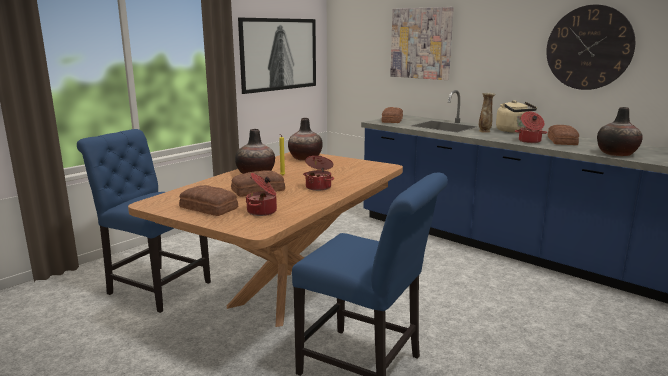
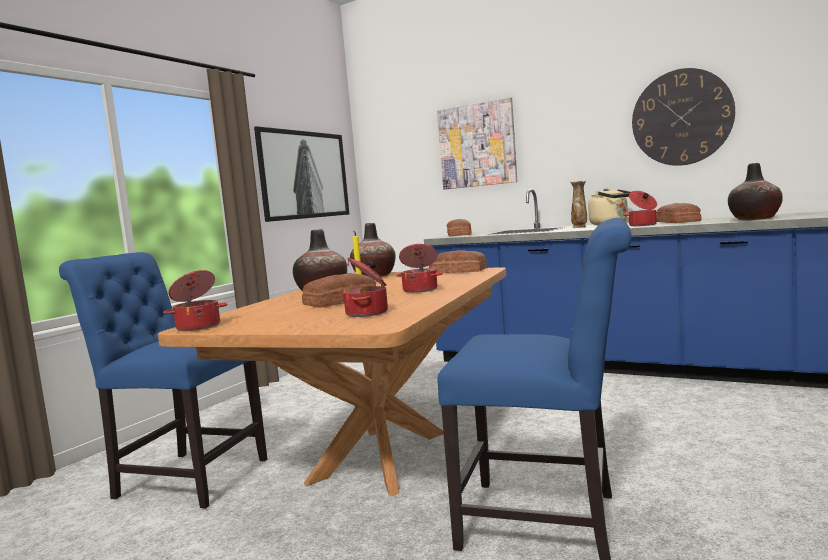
camera: 10 degrees left, 10 degrees down
bread [179,185,238,216] -> bread moved to [429,250,487,273]
none -> cooking pot [163,270,228,331]

